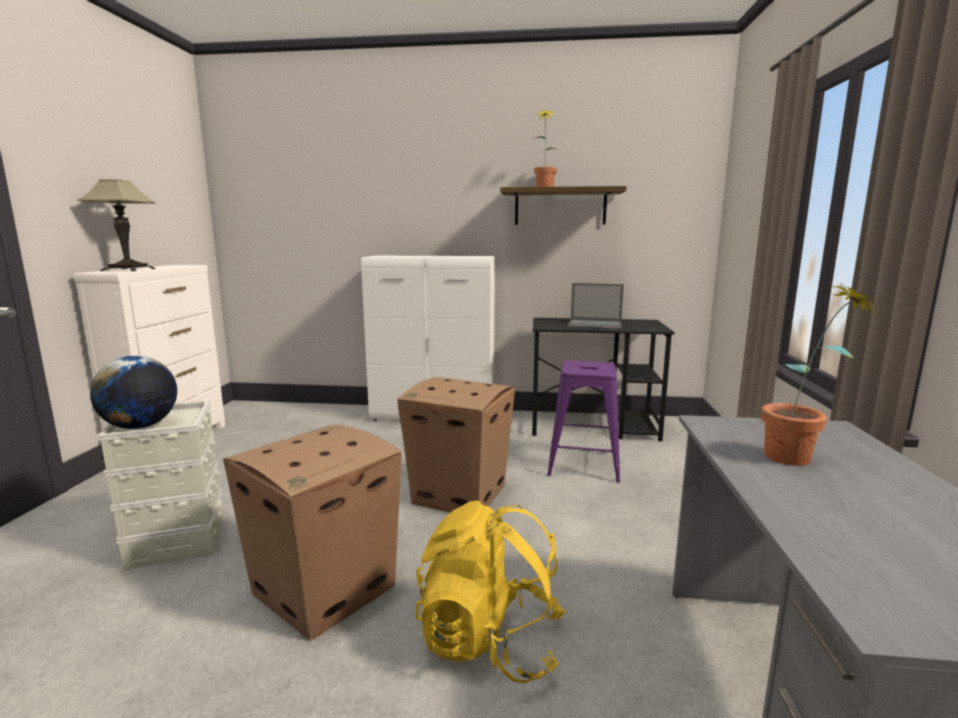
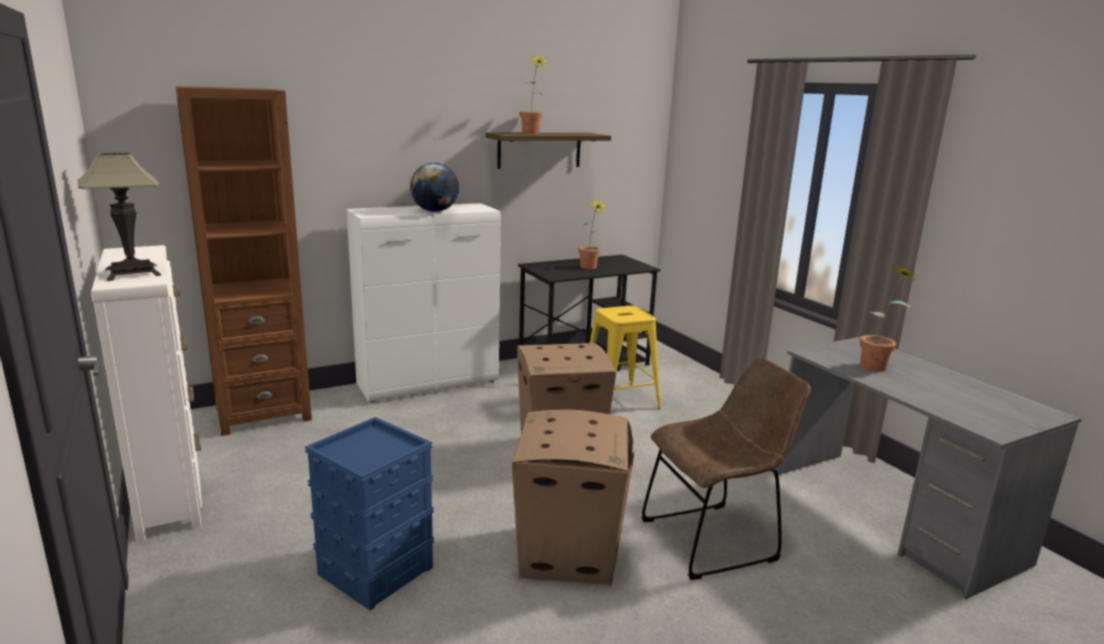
camera: 35 degrees left, 5 degrees up
globe [90,356,177,429] -> globe moved to [410,163,459,212]
grey storage box [97,401,223,571] -> blue storage box [305,417,434,610]
yellow backpack [415,501,566,683] -> brown chair [641,358,811,580]
purple stool [547,361,620,483] -> yellow stool [590,306,661,409]
laptop [567,283,624,330] -> potted plant [578,200,607,269]
none -> brown bookcase [176,86,312,436]

